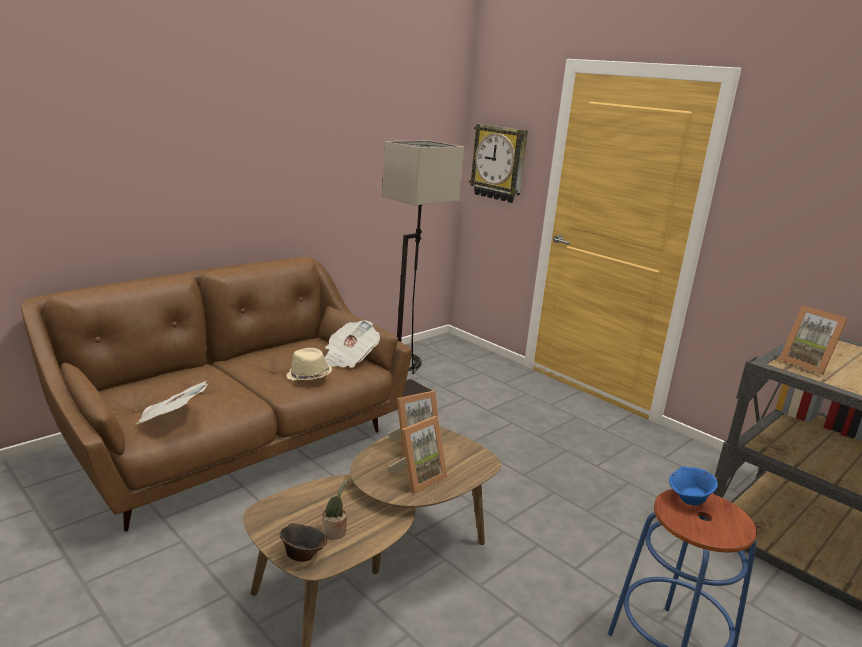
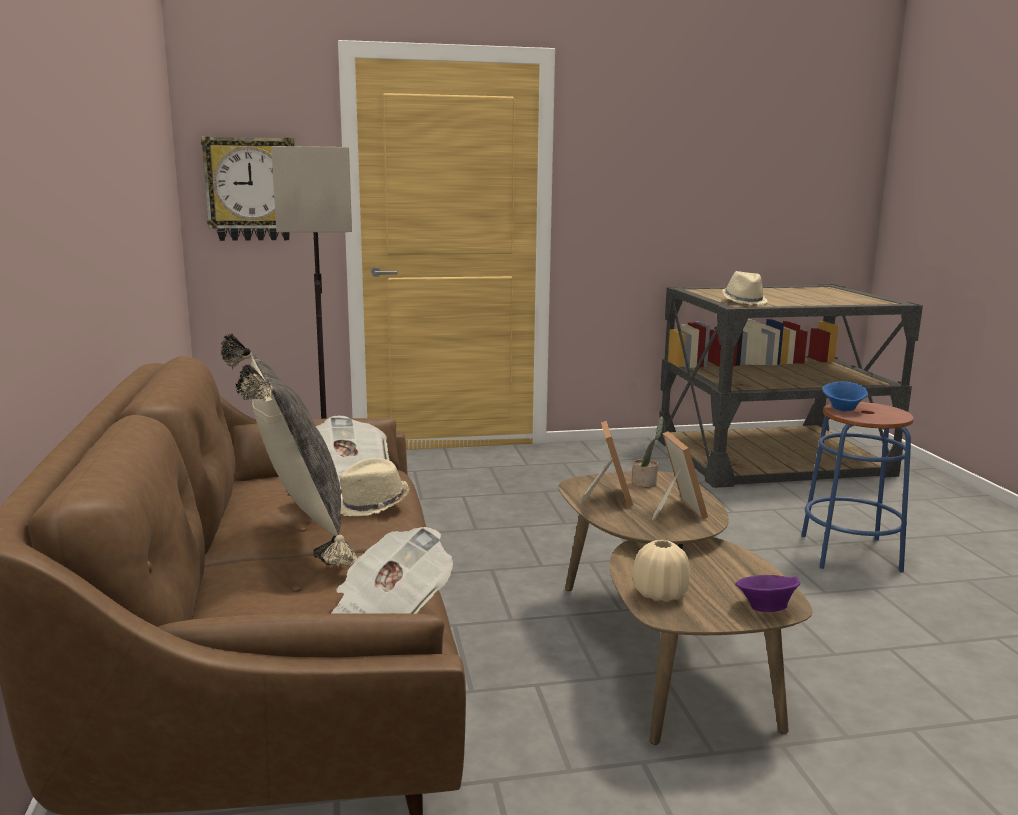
camera: 55 degrees left, 5 degrees down
brown bowl [280,523,327,562] -> purple bowl [735,575,800,612]
potted plant [322,479,347,540] -> potted plant moved to [632,416,663,488]
picture frame [779,305,848,375] -> beige hat [722,271,768,305]
none -> pillow [221,334,357,567]
none -> beige vase [632,540,690,602]

